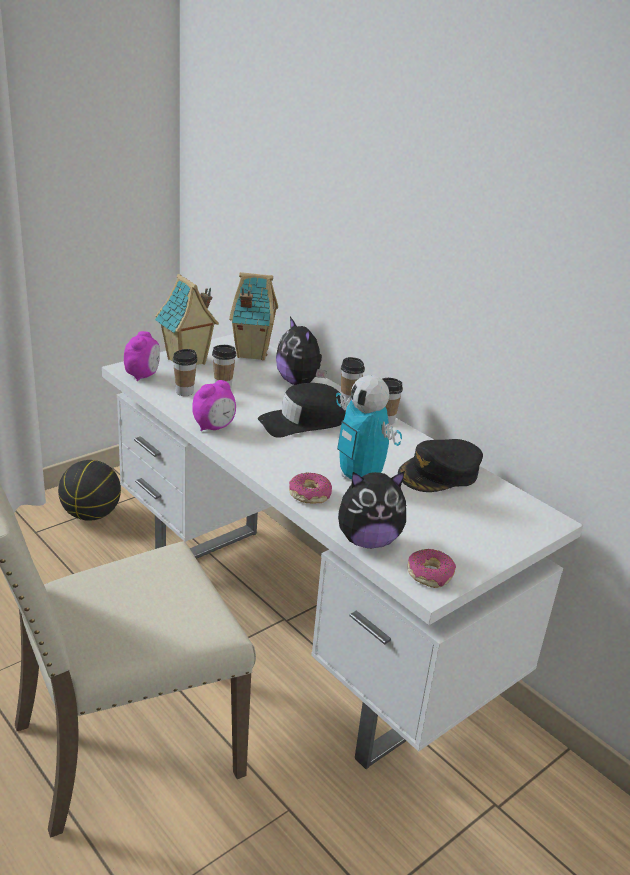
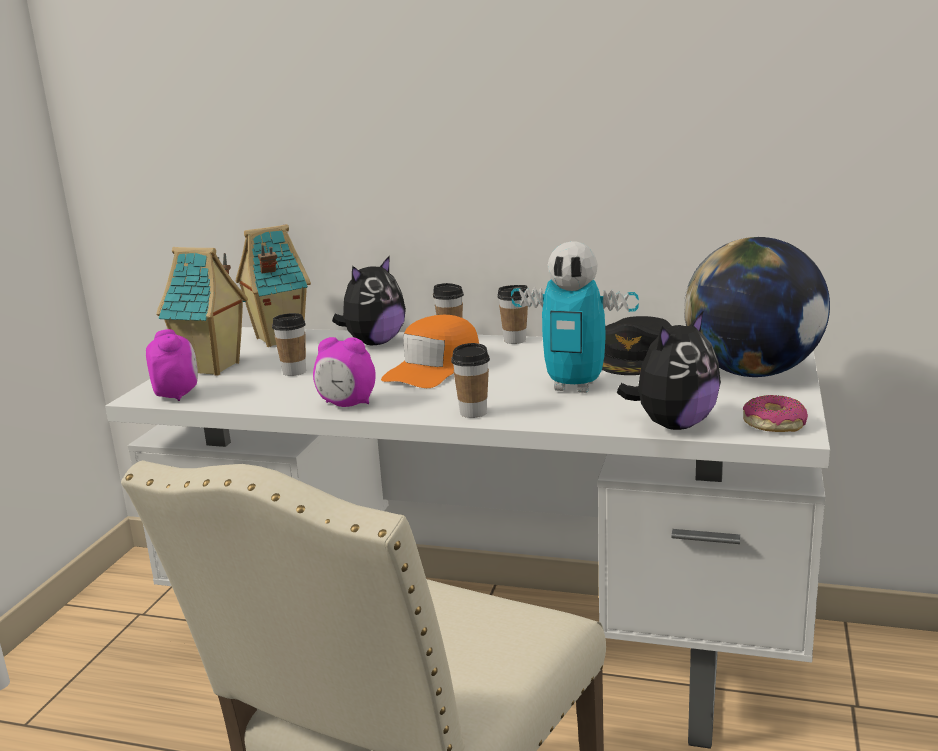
camera: 30 degrees left, 10 degrees down
basketball [58,460,121,521] -> none
cup [173,349,197,396] -> cup moved to [451,343,490,418]
alarm clock [192,380,236,431] -> alarm clock turned 90 degrees clockwise [313,337,376,407]
black cap [258,383,346,438] -> orange cap [381,315,479,388]
plush toy [276,317,327,385] -> plush toy turned 75 degrees counterclockwise [332,255,406,345]
donut [289,472,332,504] -> none
none -> globe [684,237,830,377]

